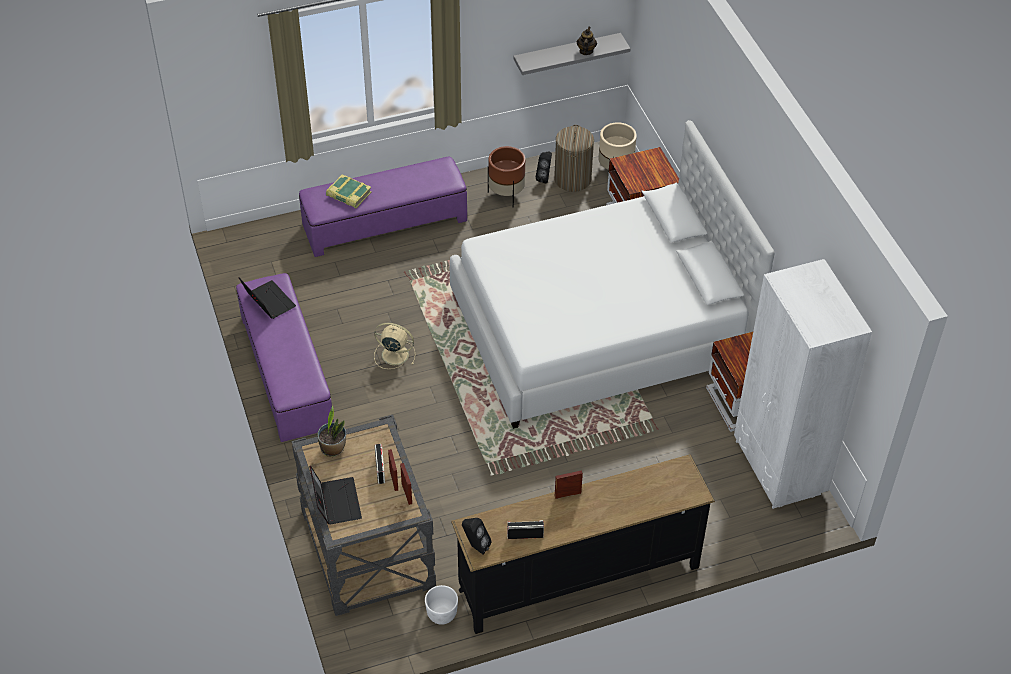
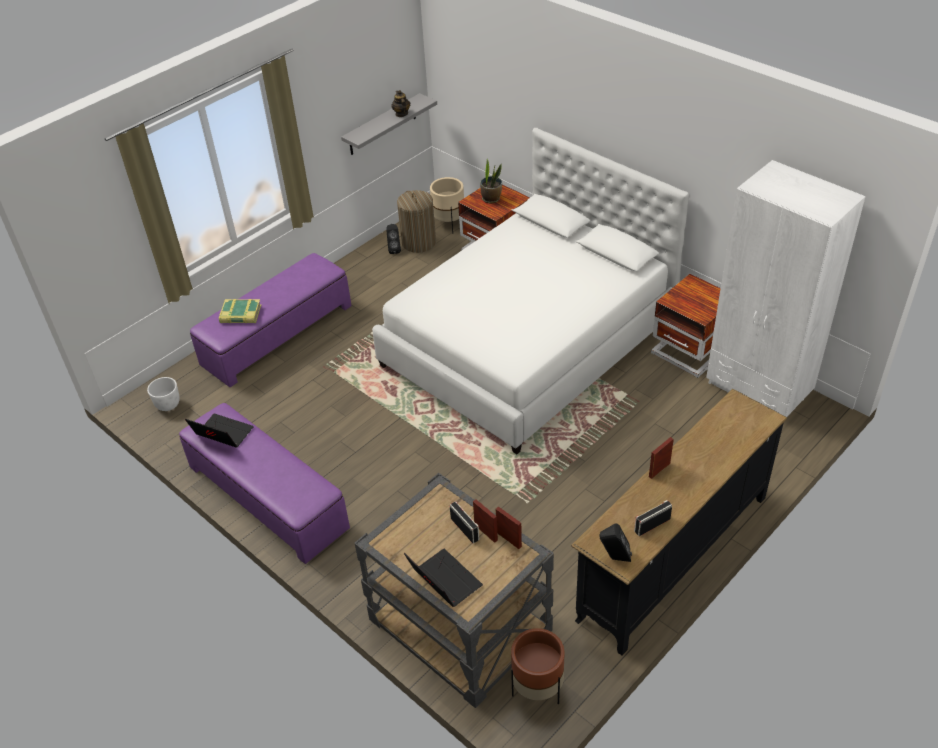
camera: 25 degrees left, 5 degrees down
potted plant [317,406,346,457] -> potted plant moved to [480,159,502,203]
beige fan [374,323,415,369] -> none
white planter [425,585,458,625] -> white planter moved to [147,377,180,411]
brown planter [488,146,525,208] -> brown planter moved to [511,628,565,705]

